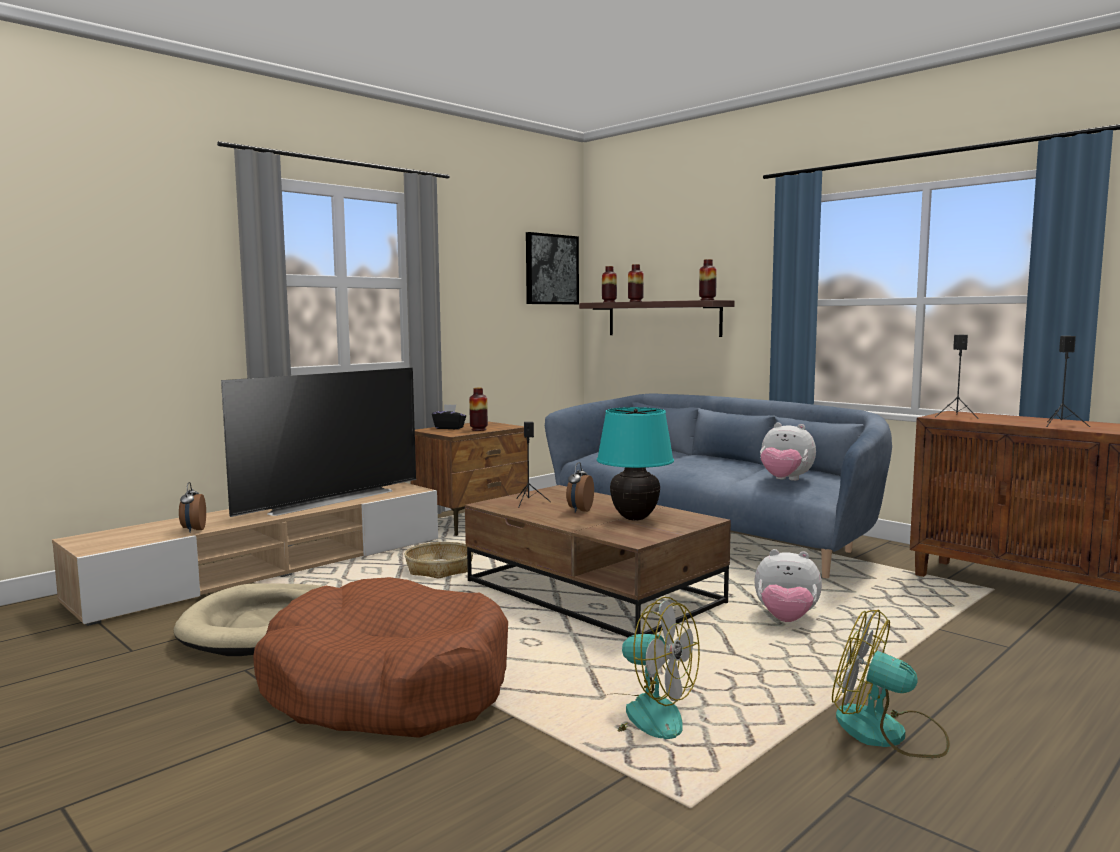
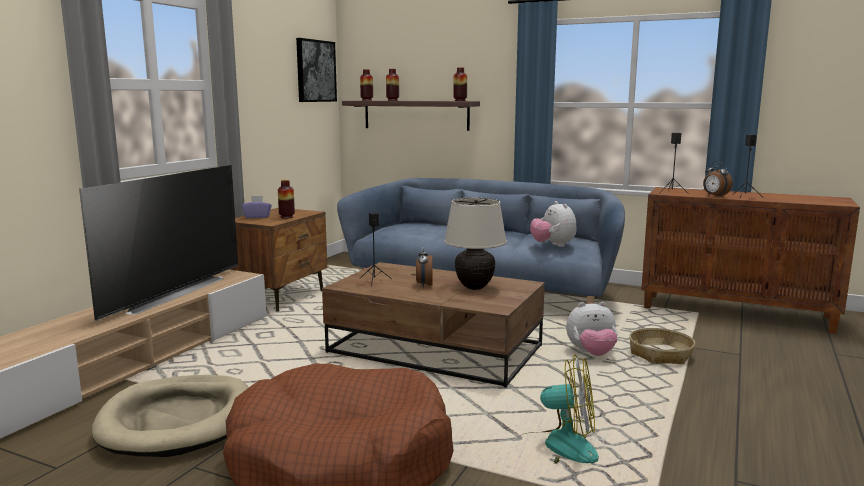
camera: 20 degrees left, 5 degrees up
alarm clock [179,482,206,533] -> alarm clock moved to [703,161,732,197]
basket [405,542,473,578] -> basket moved to [629,328,696,364]
black tissue box [432,404,466,429] -> purple tissue box [242,196,272,218]
turquoise table lamp [597,407,674,520] -> beige table lamp [444,198,507,290]
plush toy [760,423,816,481] -> plush toy turned 60 degrees clockwise [530,201,577,247]
fan [832,609,950,758] -> none

